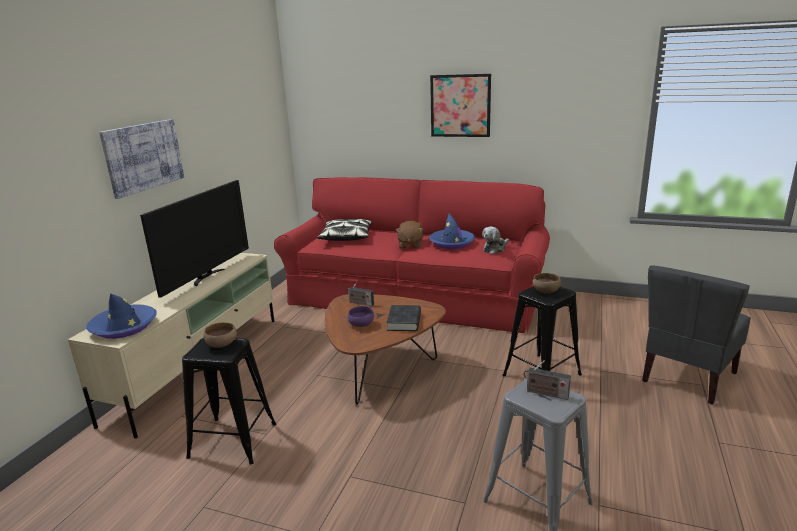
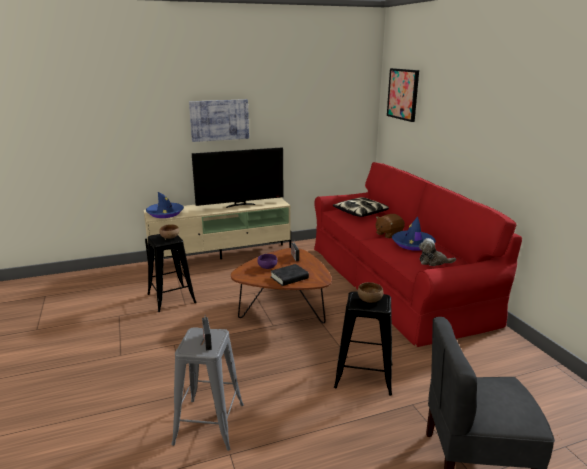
camera: 50 degrees right, 0 degrees up
picture [430,74,491,137] -> picture moved to [387,68,419,122]

